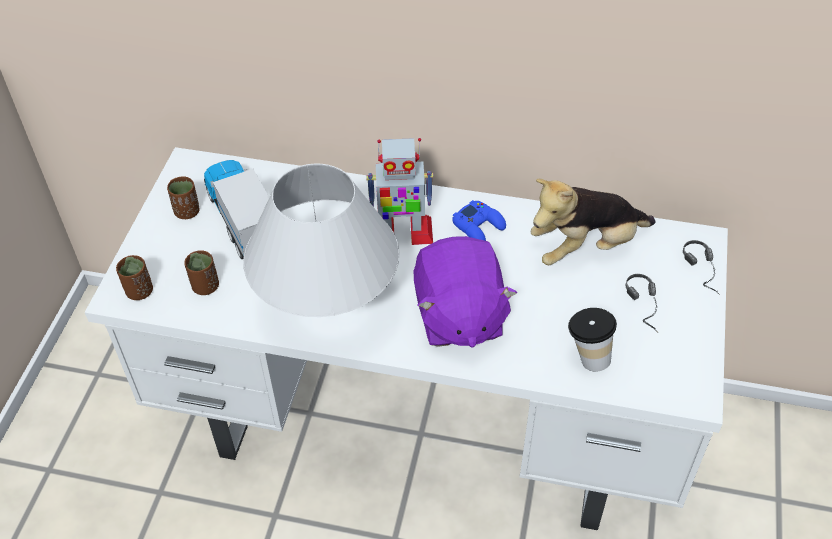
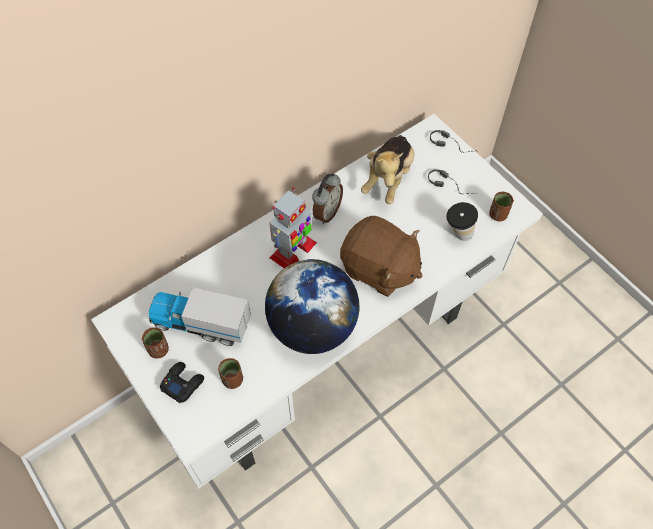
camera: 50 degrees left, 10 degrees up
brown cup [116,255,153,300] -> brown cup moved to [489,192,513,221]
white table lamp [243,164,400,317] -> globe [265,259,359,354]
purple plush toy [414,236,517,348] -> brown plush toy [340,216,422,297]
blue game controller [452,200,506,241] -> alarm clock [312,173,343,224]
none -> black game controller [160,362,204,403]

